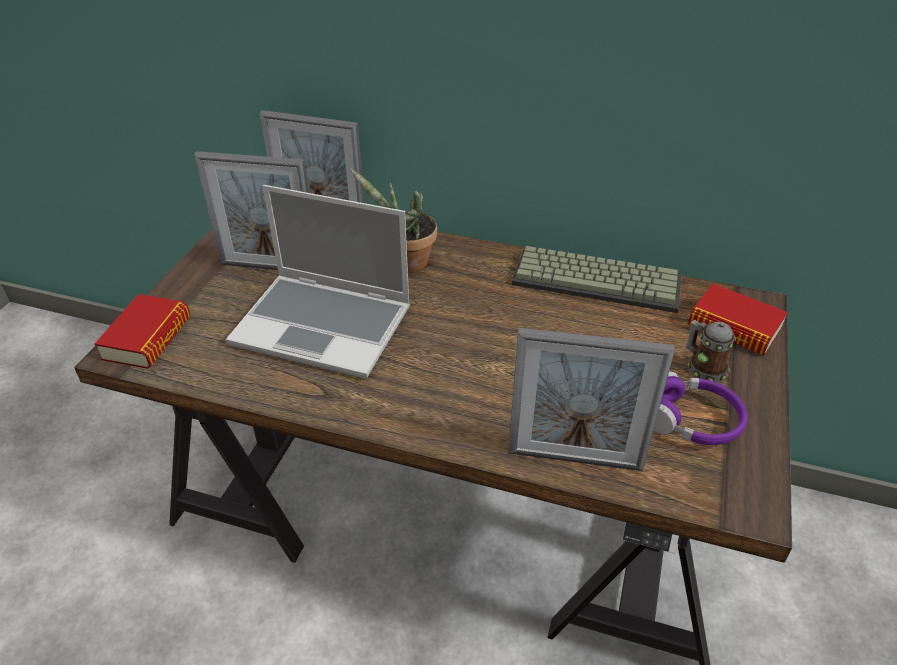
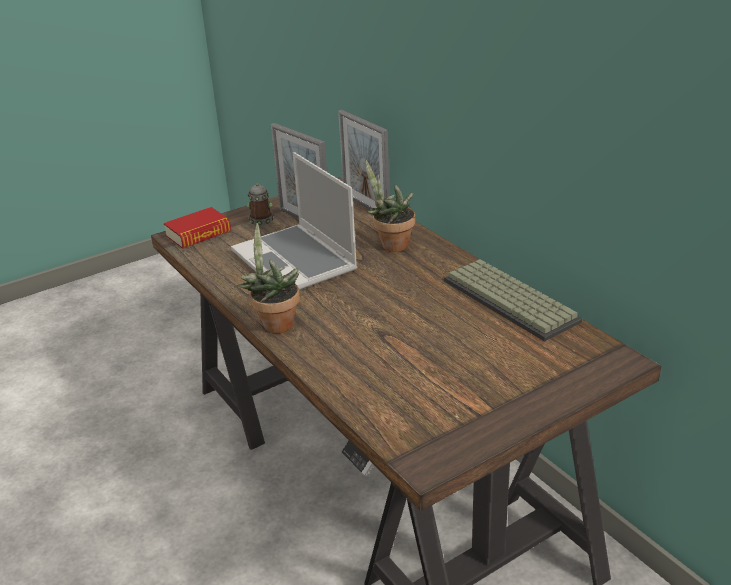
camera: 40 degrees right, 10 degrees down
picture frame [508,328,675,471] -> none
purple headphones [654,371,748,445] -> none
mug [685,320,736,383] -> mug moved to [247,184,274,226]
book [688,284,788,355] -> none
none -> potted plant [237,223,299,333]

